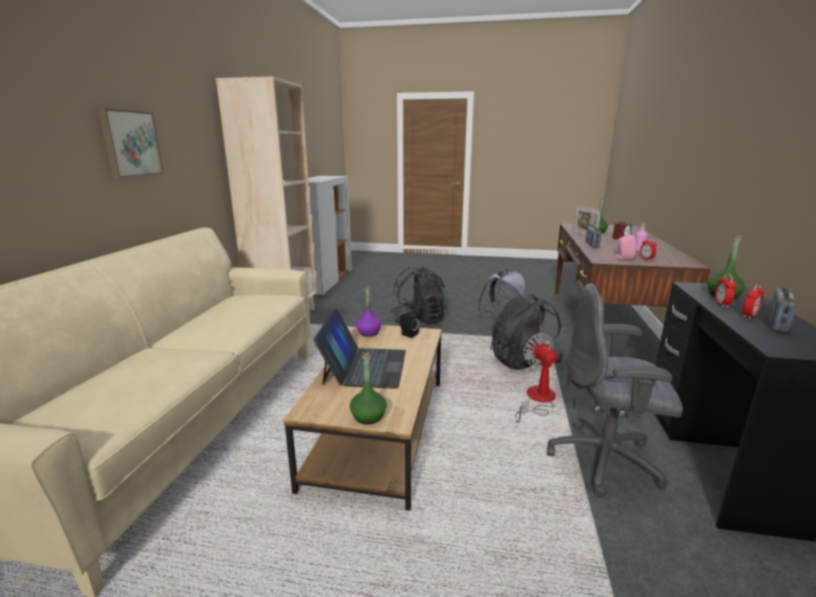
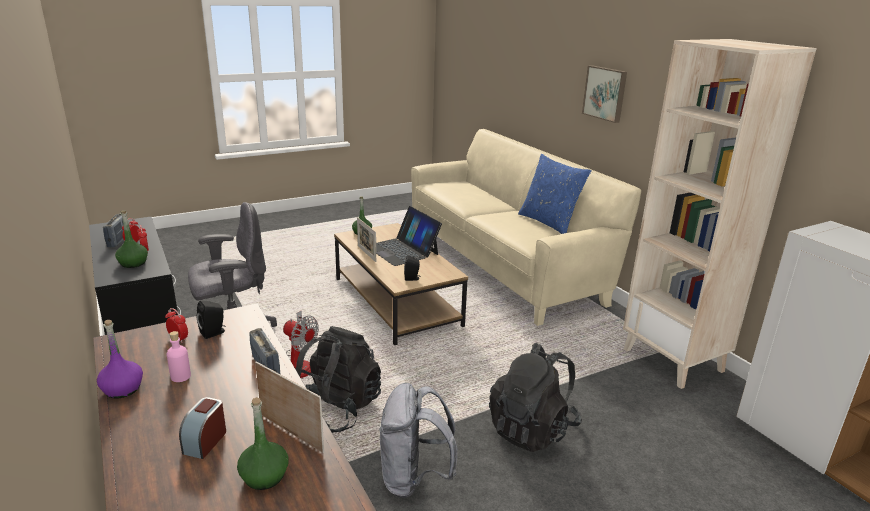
camera: 140 degrees right, 5 degrees up
purple bottle [356,287,382,337] -> purple bottle moved to [97,320,143,398]
pink speaker [616,234,636,259] -> black speaker [197,301,226,339]
none -> picture frame [357,217,376,262]
none -> blue pillow [518,154,591,234]

